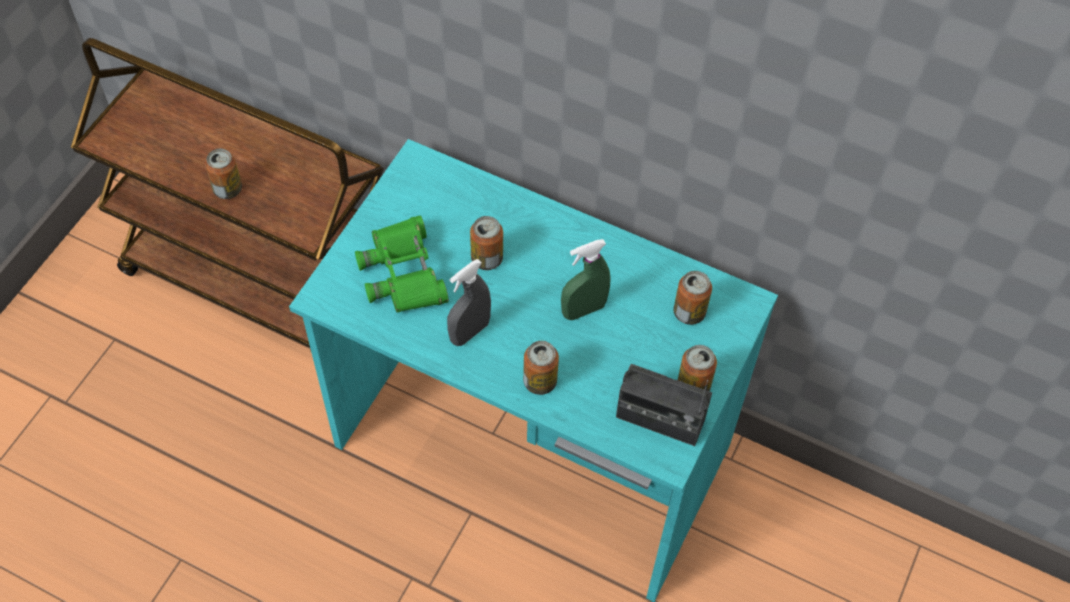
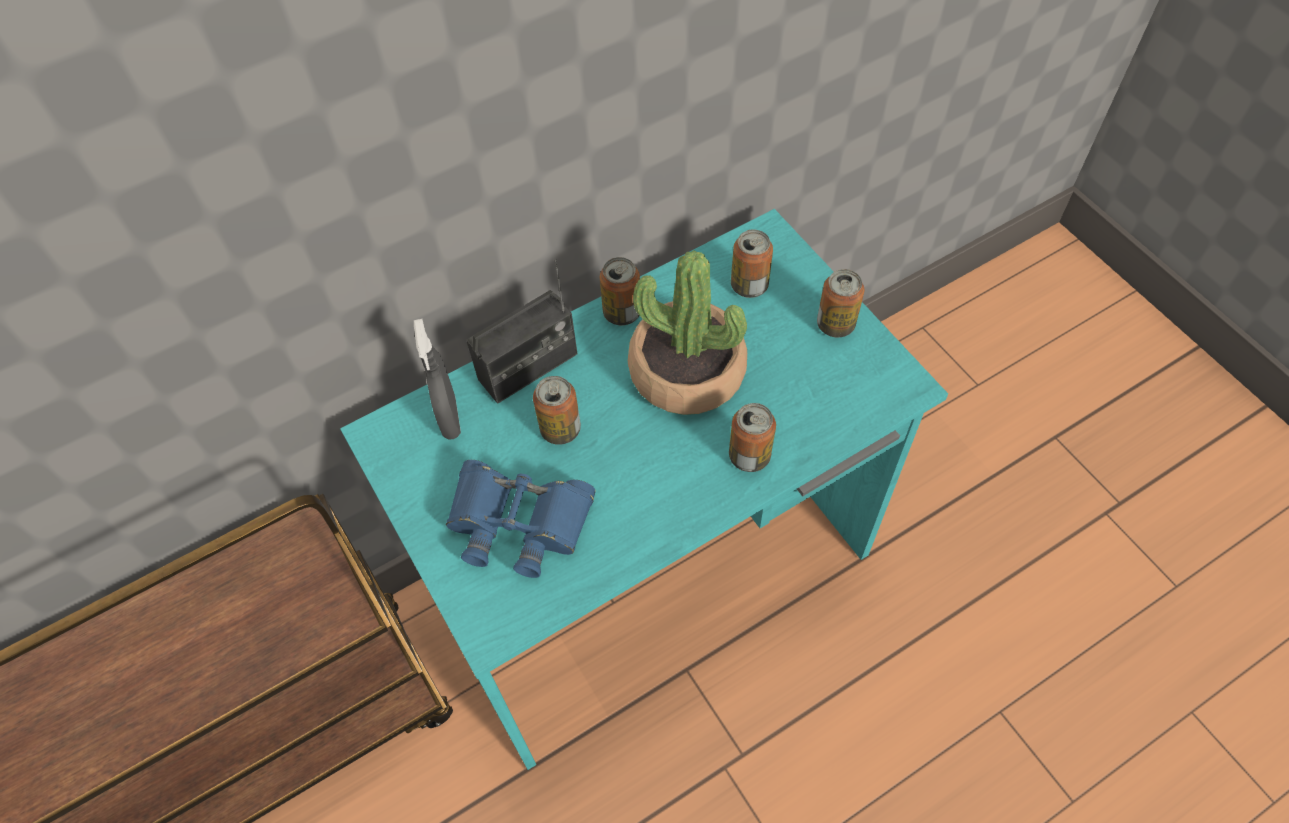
camera: 55 degrees left, 0 degrees up
can [205,149,242,199] -> can moved to [600,257,640,325]
green binoculars [355,216,449,313] -> blue binoculars [446,460,596,578]
grey spray bottle [447,259,491,346] -> grey spray bottle moved to [414,319,461,440]
green spray bottle [561,239,611,320] -> potted plant [628,250,747,415]
radio [616,364,712,446] -> radio moved to [466,259,578,404]

